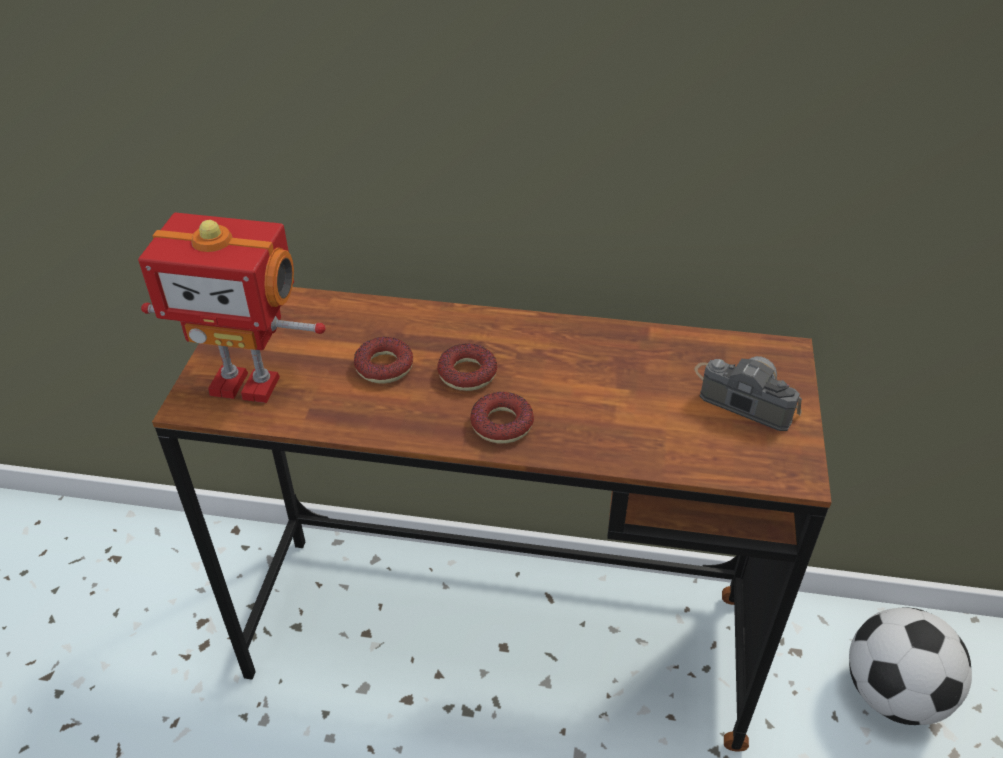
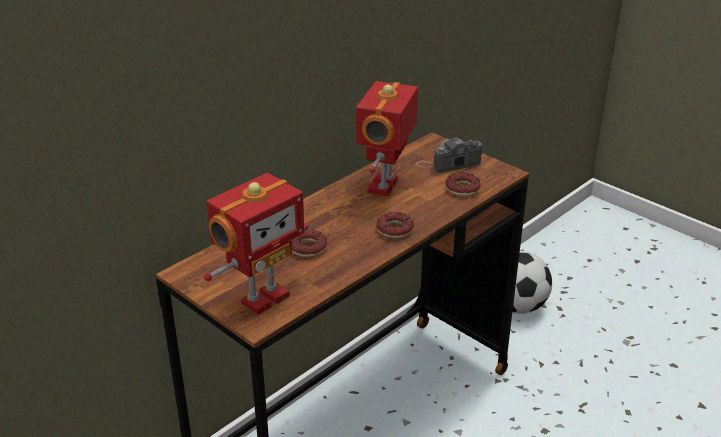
camera: 55 degrees left, 10 degrees down
donut [437,344,497,391] -> donut moved to [445,173,481,196]
none -> toy robot [356,81,418,197]

